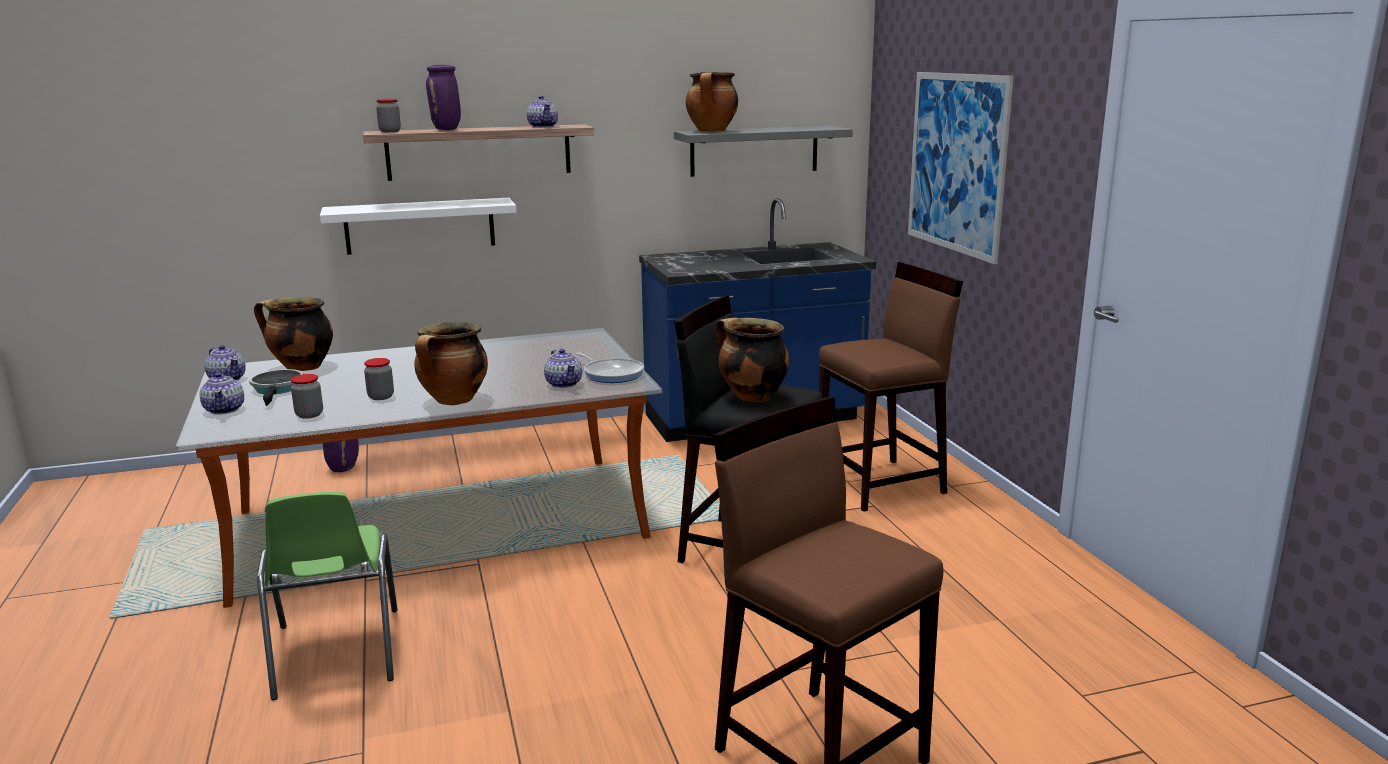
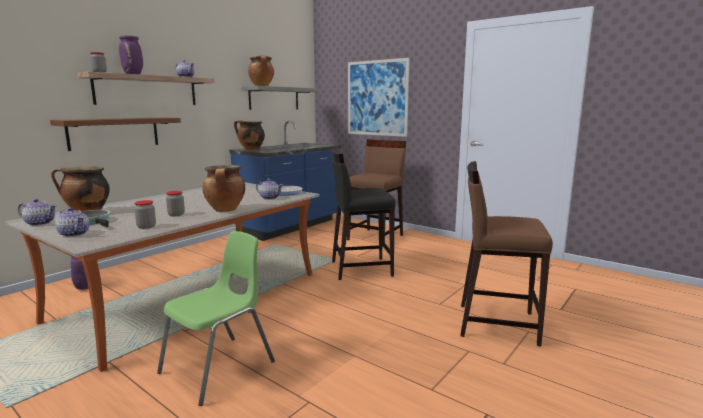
camera: 35 degrees left, 5 degrees down
green chair [257,491,398,700] -> green chair turned 90 degrees counterclockwise [157,231,275,406]
white shelf [320,198,517,255] -> brown shelf [50,118,181,151]
cooking pot [715,318,789,402] -> cooking pot moved to [234,120,265,150]

